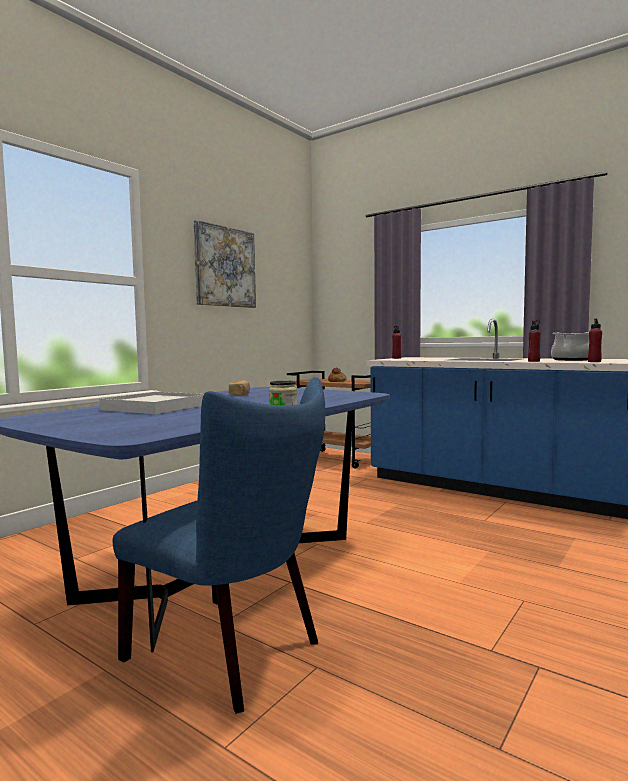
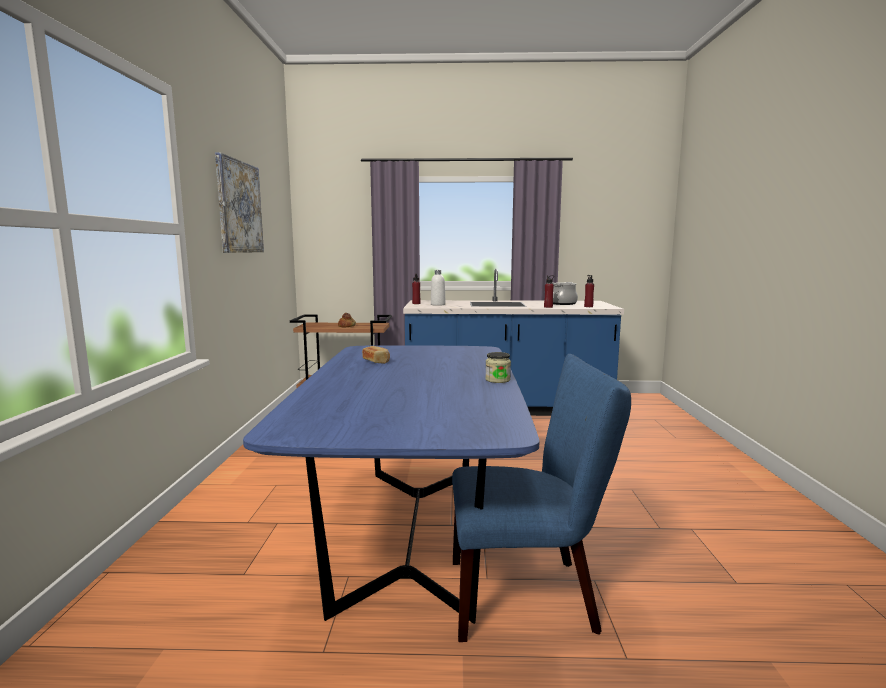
camera: 35 degrees left, 5 degrees up
white tray [99,392,204,414] -> none
none -> white bottle [431,270,446,306]

